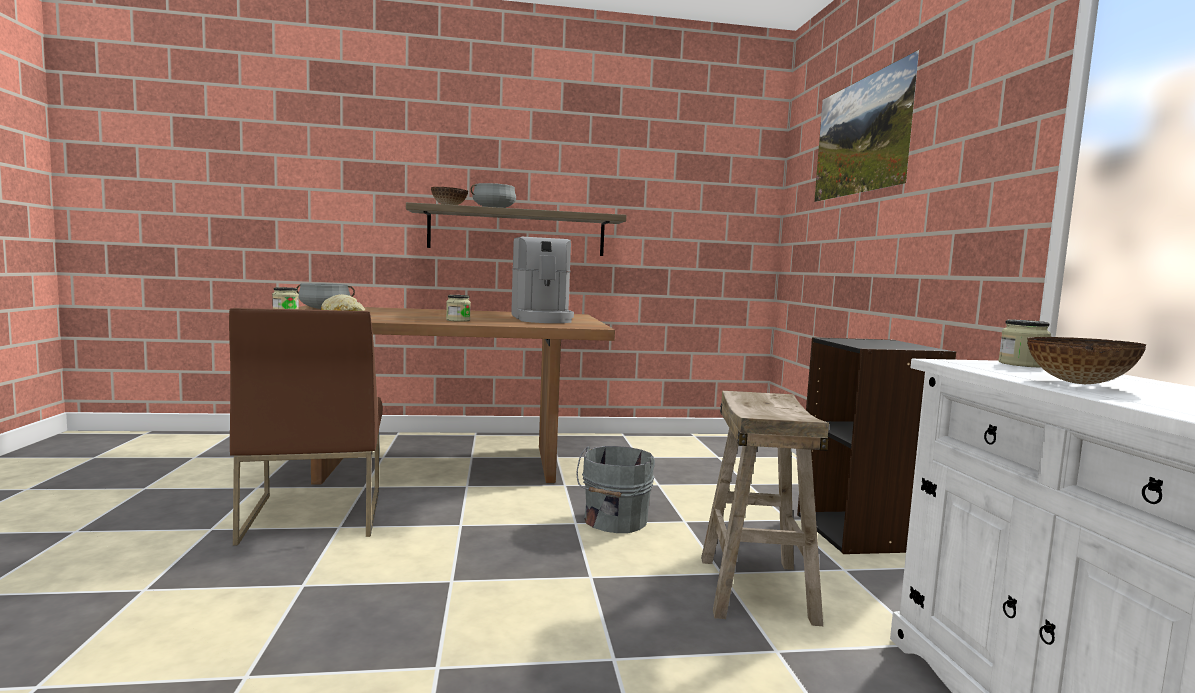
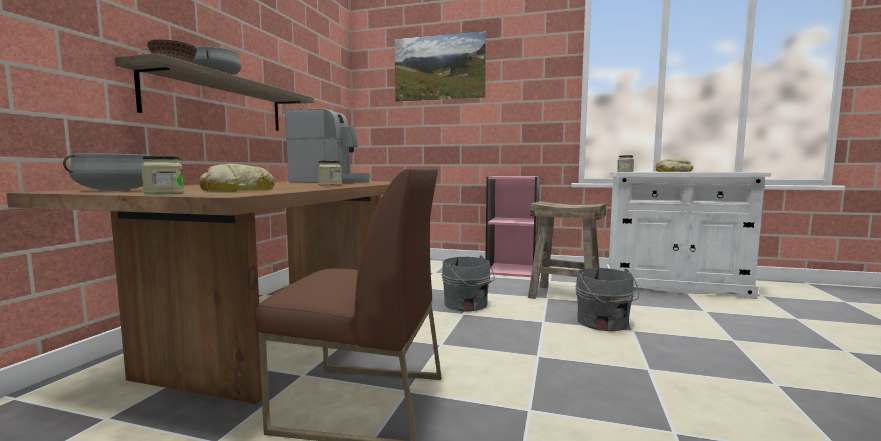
camera: 65 degrees left, 0 degrees up
black bookcase [797,337,956,554] -> pink bookcase [485,176,540,277]
bowl [1027,337,1146,384] -> bread [655,158,693,172]
none -> grey bucket [575,268,639,331]

